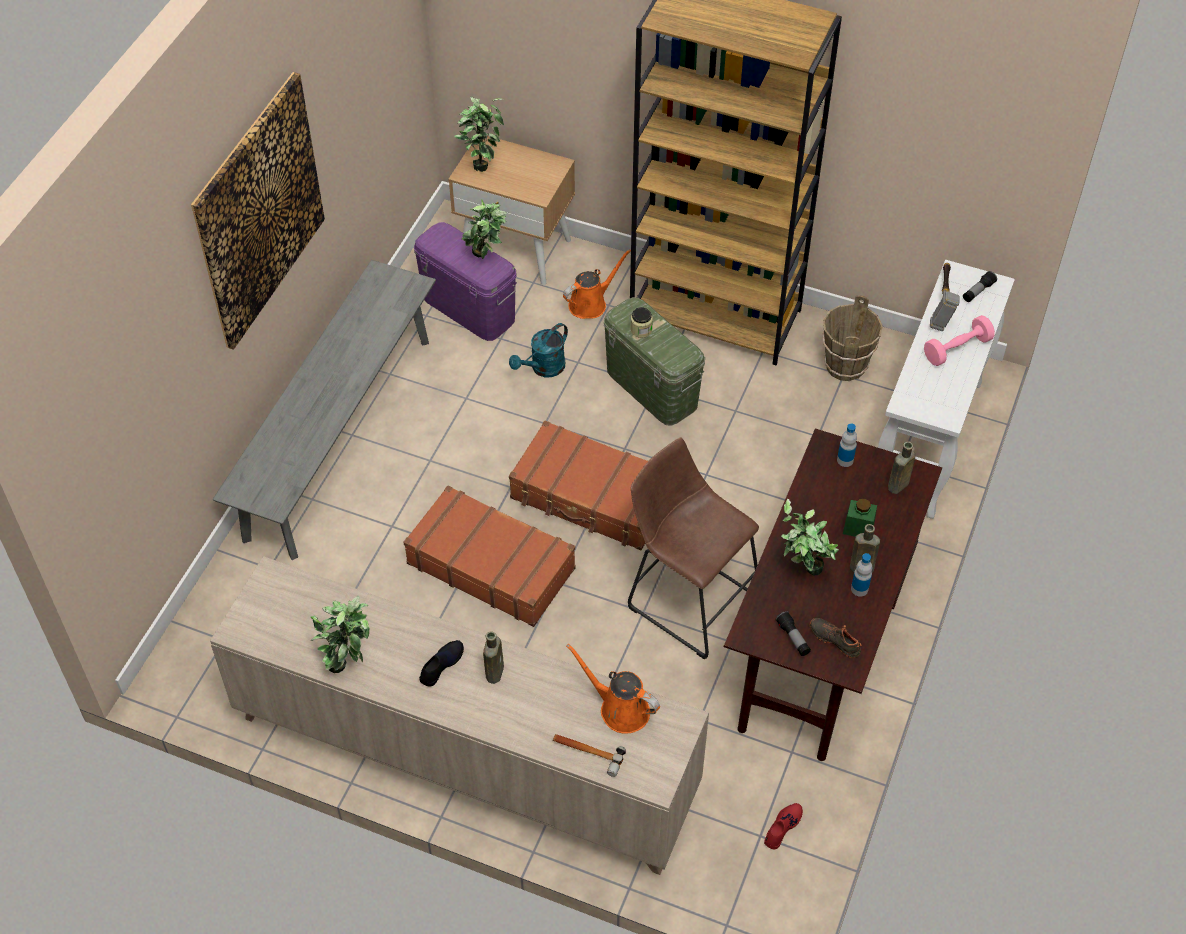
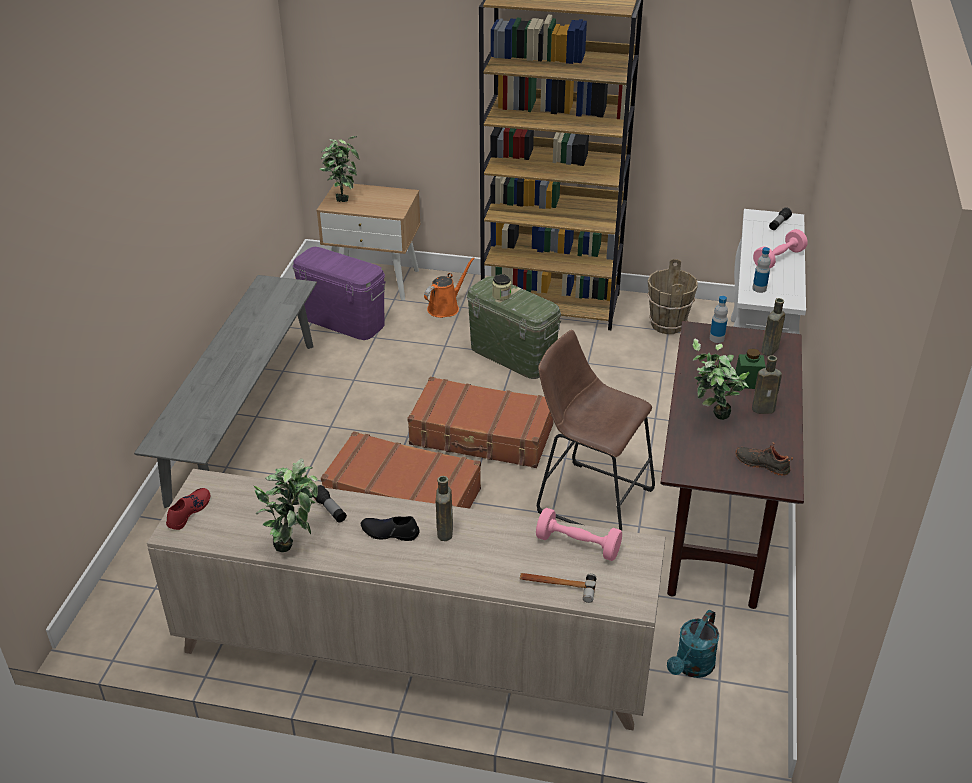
camera: 10 degrees left, 15 degrees down
picture [191,72,325,350] -> none
black shoe [419,640,464,687] -> black shoe turned 105 degrees counterclockwise [361,516,420,541]
potted plant [461,200,507,259] -> none
turquoise watering can [509,323,568,377] -> turquoise watering can moved to [667,610,719,678]
orange watering can [566,644,660,734] -> pink dumbbell [536,508,622,561]
red shoe [764,803,803,849] -> red shoe moved to [166,488,210,530]
flashlight [776,611,811,656] -> flashlight moved to [311,485,347,523]
bottle [851,553,872,597] -> bottle moved to [752,247,771,293]
hammer [930,263,960,331] -> none

